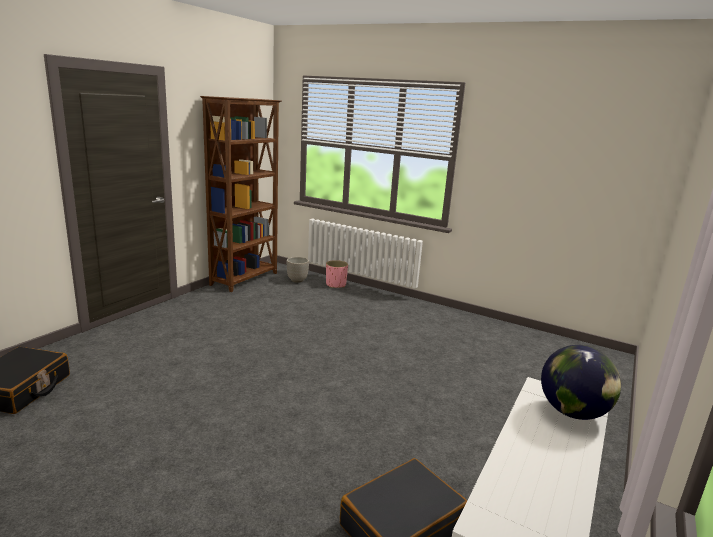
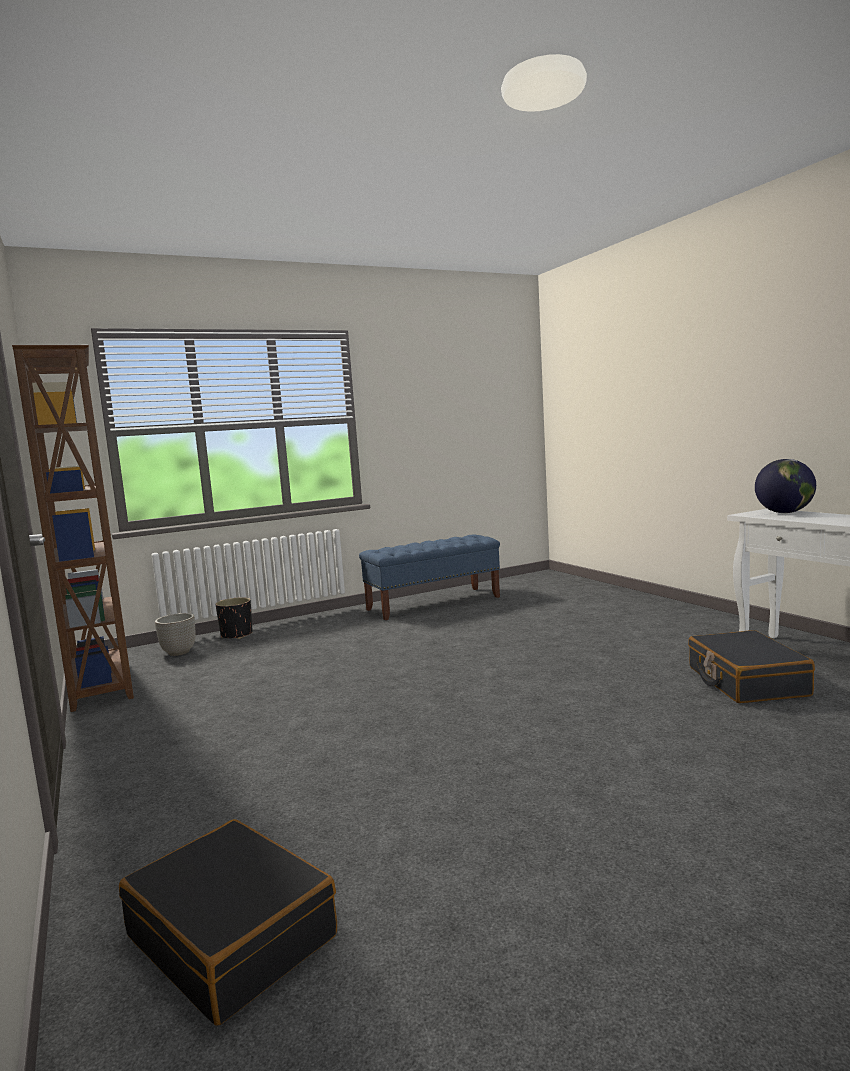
camera: 55 degrees left, 10 degrees down
pink planter [326,260,348,288] -> black planter [216,597,253,639]
none -> blue bench [359,534,500,620]

